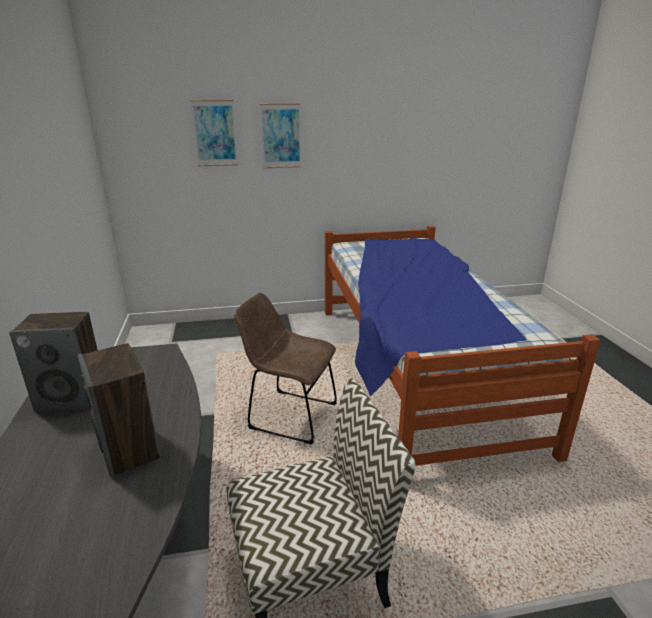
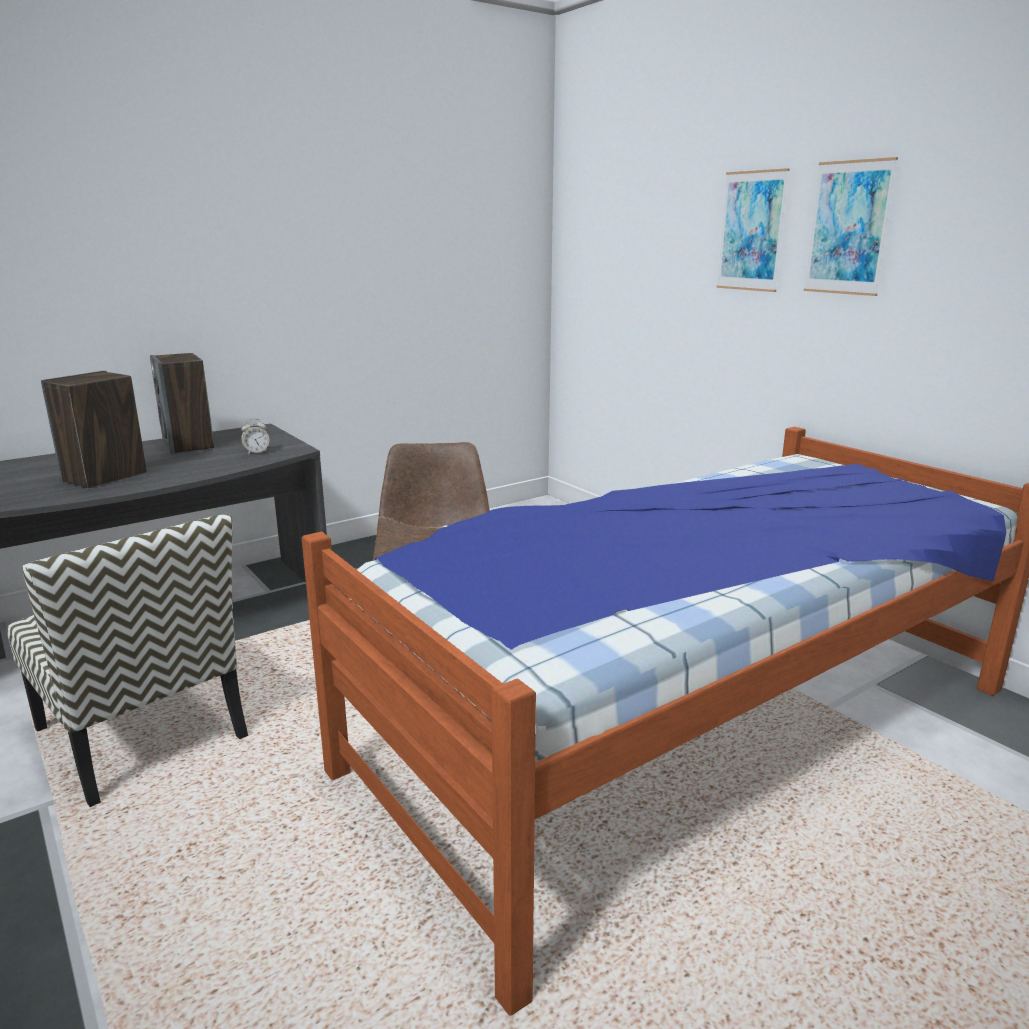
camera: 65 degrees right, 5 degrees down
picture [191,100,238,167] -> picture moved to [804,157,898,296]
none -> alarm clock [241,418,269,454]

